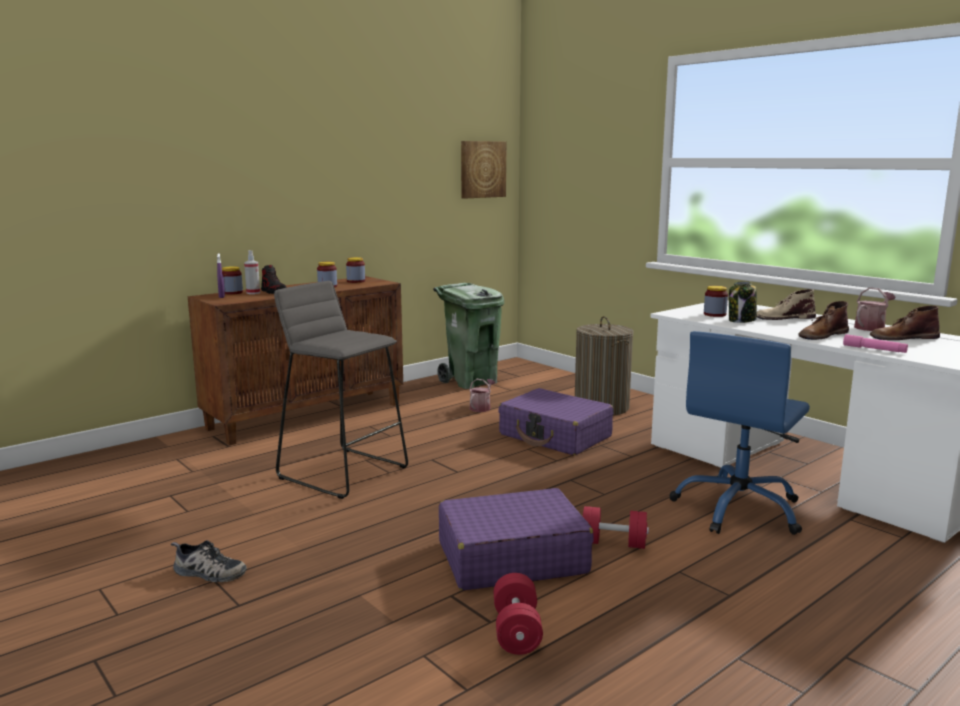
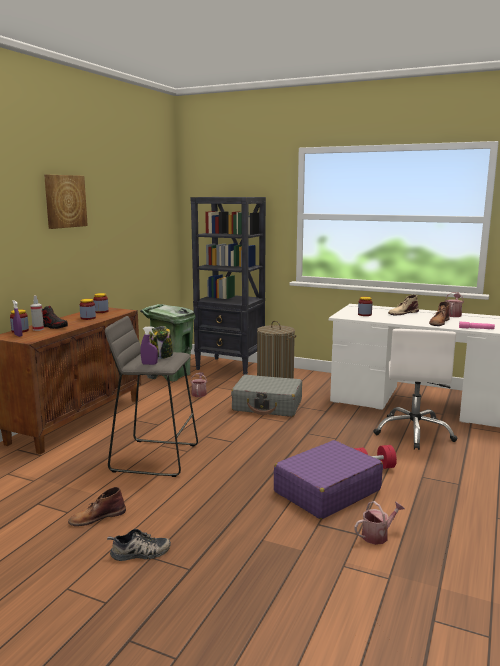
camera: 25 degrees left, 0 degrees up
picture [461,141,507,199] -> picture moved to [44,175,88,229]
red dumbbell [494,573,543,655] -> watering can [354,501,405,545]
purple suitcase [498,388,613,455] -> grey suitcase [231,374,302,417]
blue office chair [669,331,810,535] -> white office chair [373,329,457,450]
jar [729,281,757,323] -> jar moved to [150,326,173,359]
brown boot [870,306,940,340] -> brown boot moved to [68,487,126,526]
none -> purple spray bottle [141,327,158,365]
none -> black bookcase [190,197,266,375]

